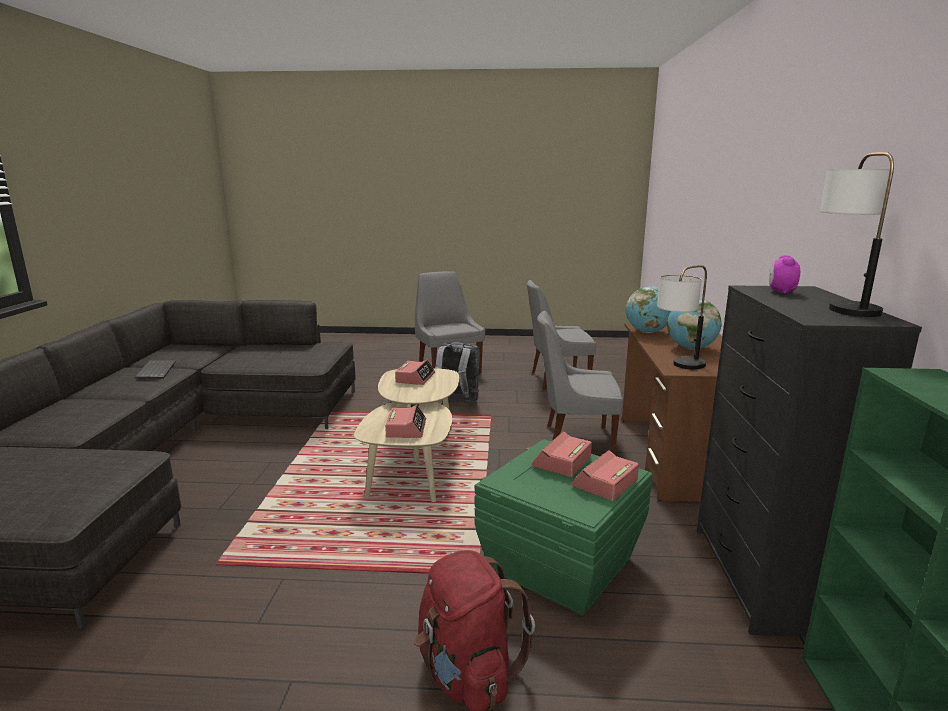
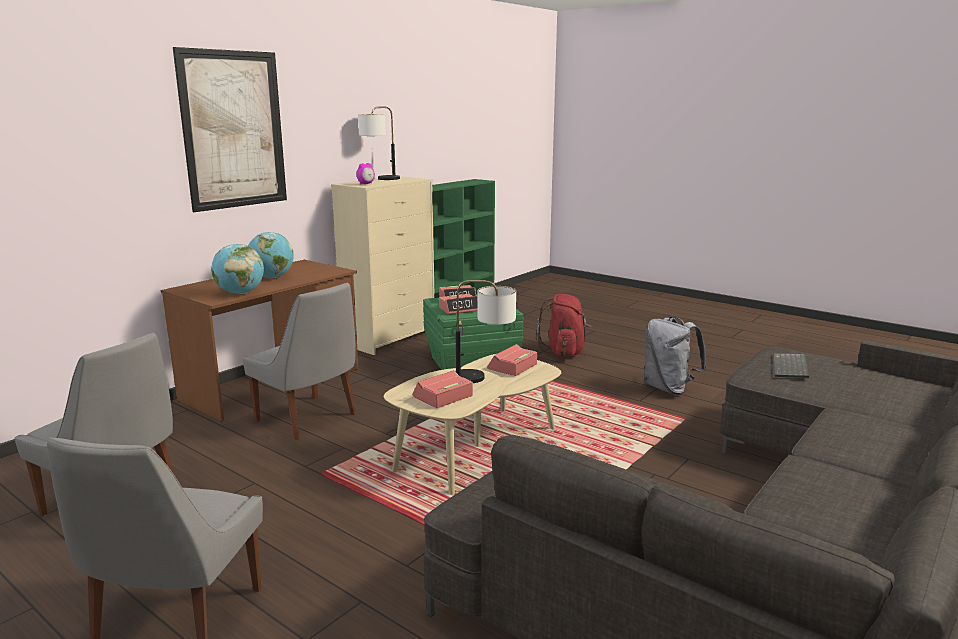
camera: 145 degrees left, 0 degrees up
keyboard [135,360,175,379] -> keyboard moved to [773,353,809,378]
grey backpack [435,342,480,403] -> grey backpack moved to [644,317,706,395]
table lamp [657,265,707,369] -> table lamp moved to [455,280,516,383]
black dresser [697,285,922,637] -> beige dresser [331,176,435,355]
none -> picture [173,47,287,212]

